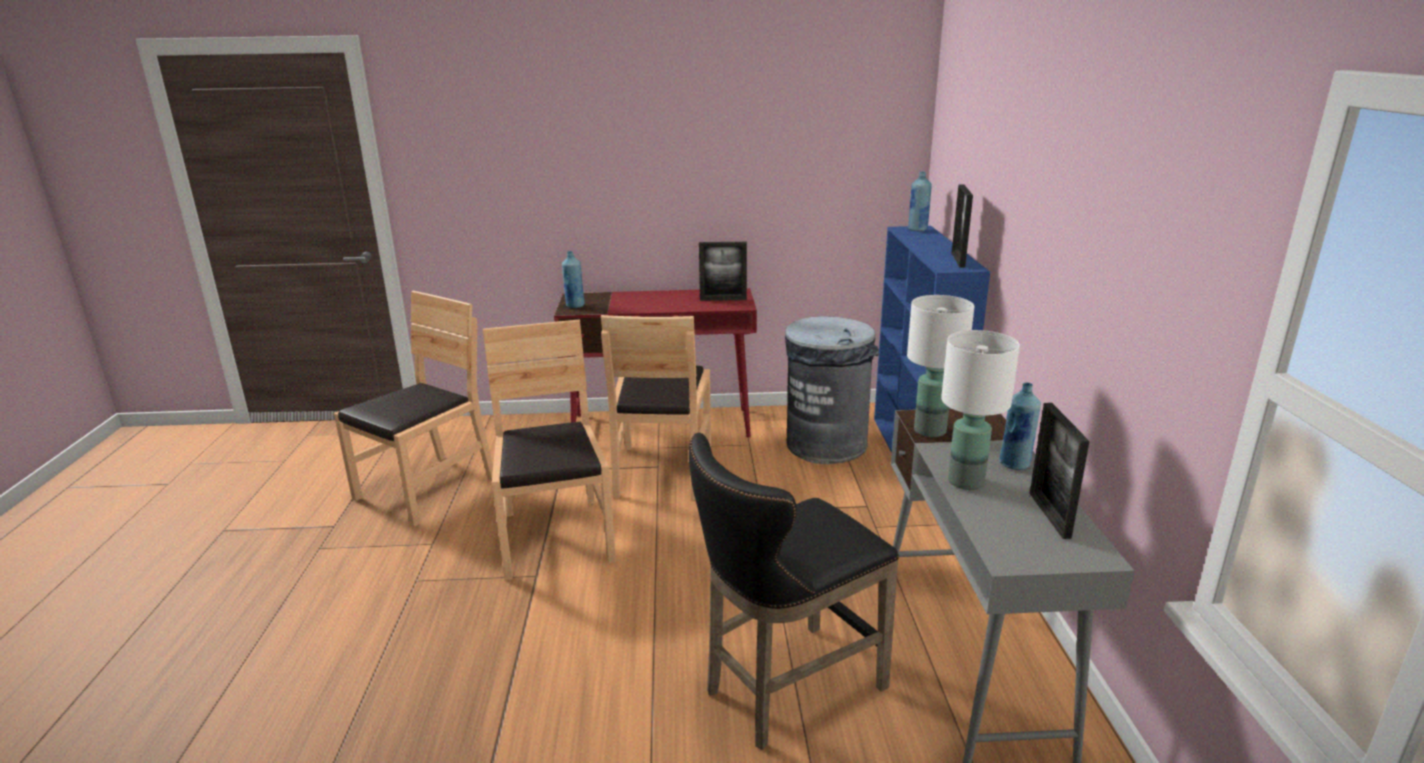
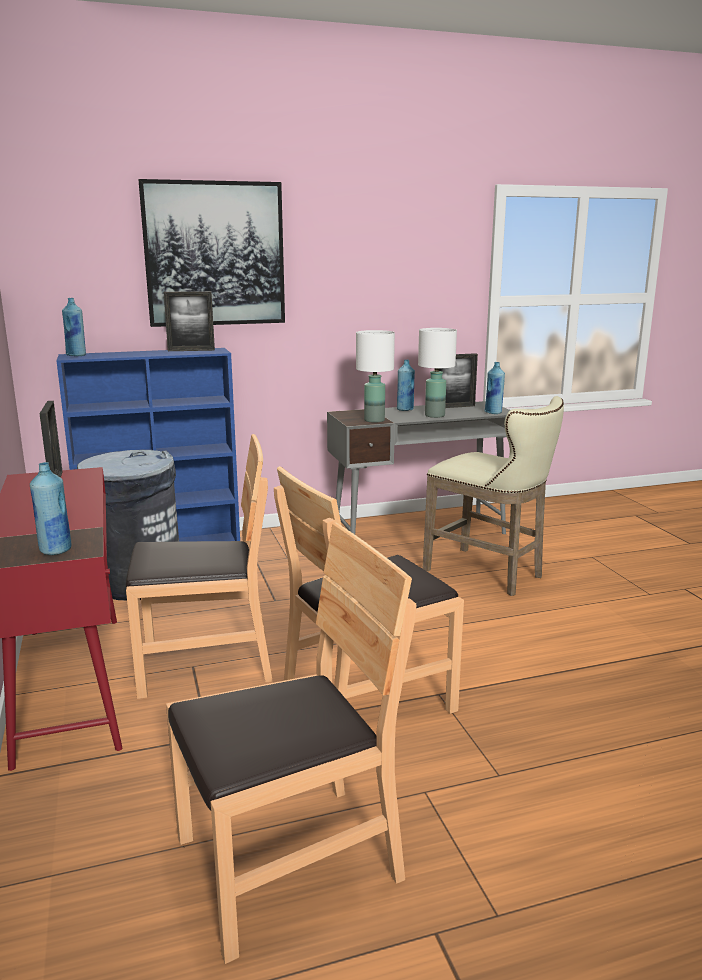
camera: 105 degrees left, 5 degrees down
brown chair [334,291,493,527] -> brown chair turned 135 degrees clockwise [166,522,416,964]
black stool [689,433,899,750] -> beige stool [422,396,564,596]
none -> picture [138,179,285,327]
none -> blue bottle [484,362,505,414]

